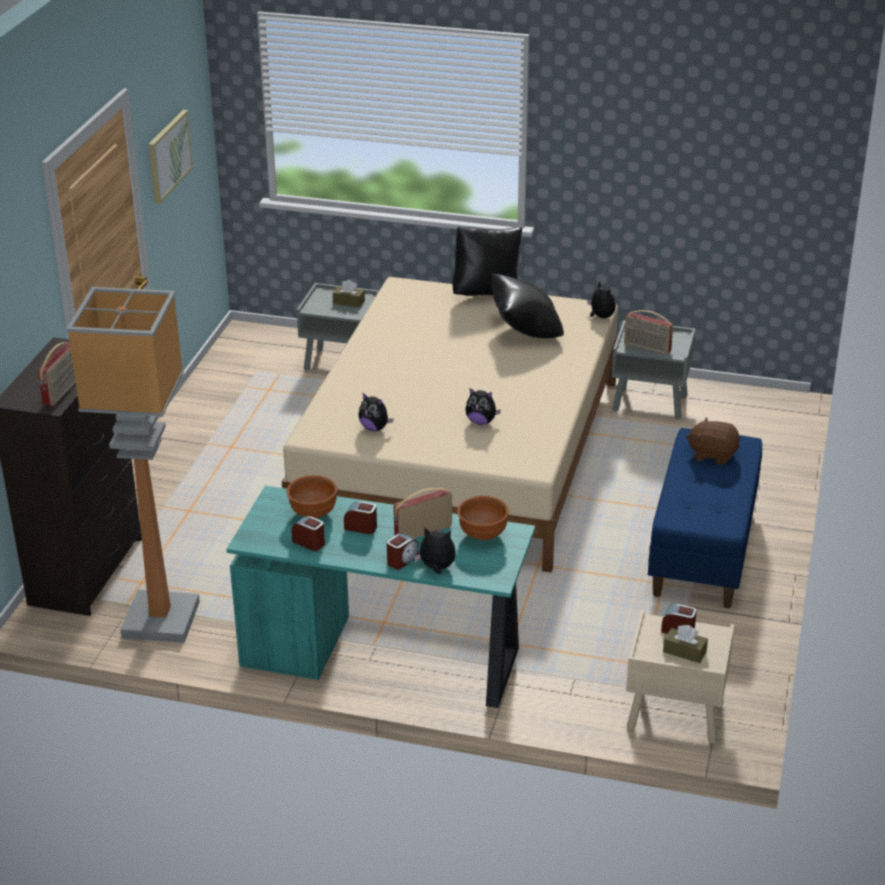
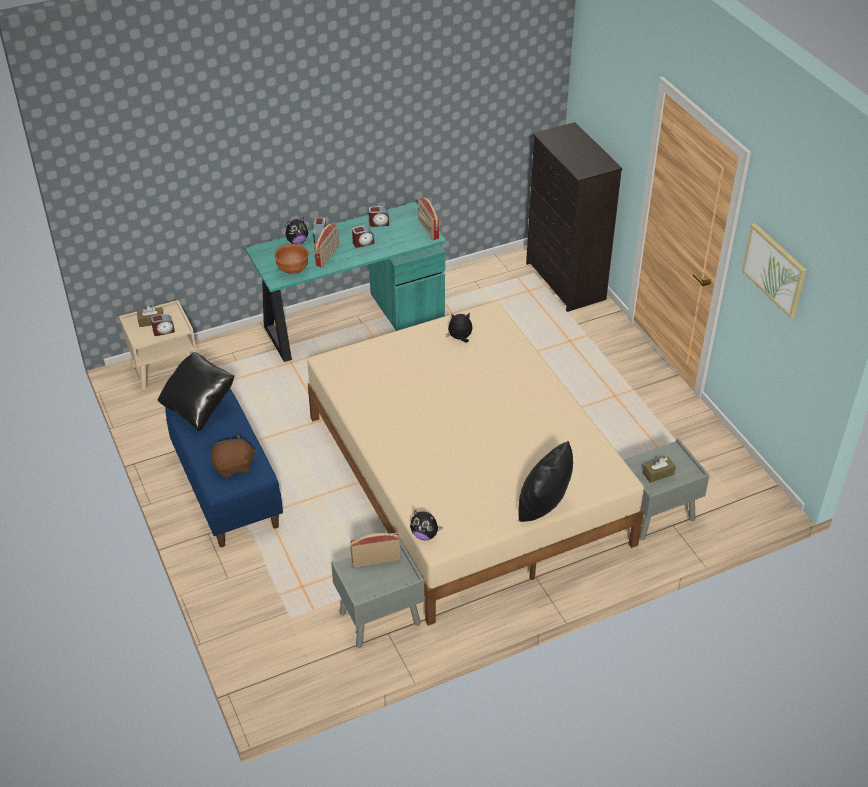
camera: 140 degrees right, 10 degrees up
radio [38,342,76,406] -> radio moved to [418,197,439,240]
floor lamp [66,287,200,643] -> none
brown bowl [286,475,337,518] -> none
plush toy [465,388,501,425] -> none
black pillow [492,274,564,339] -> black pillow moved to [158,352,235,431]

